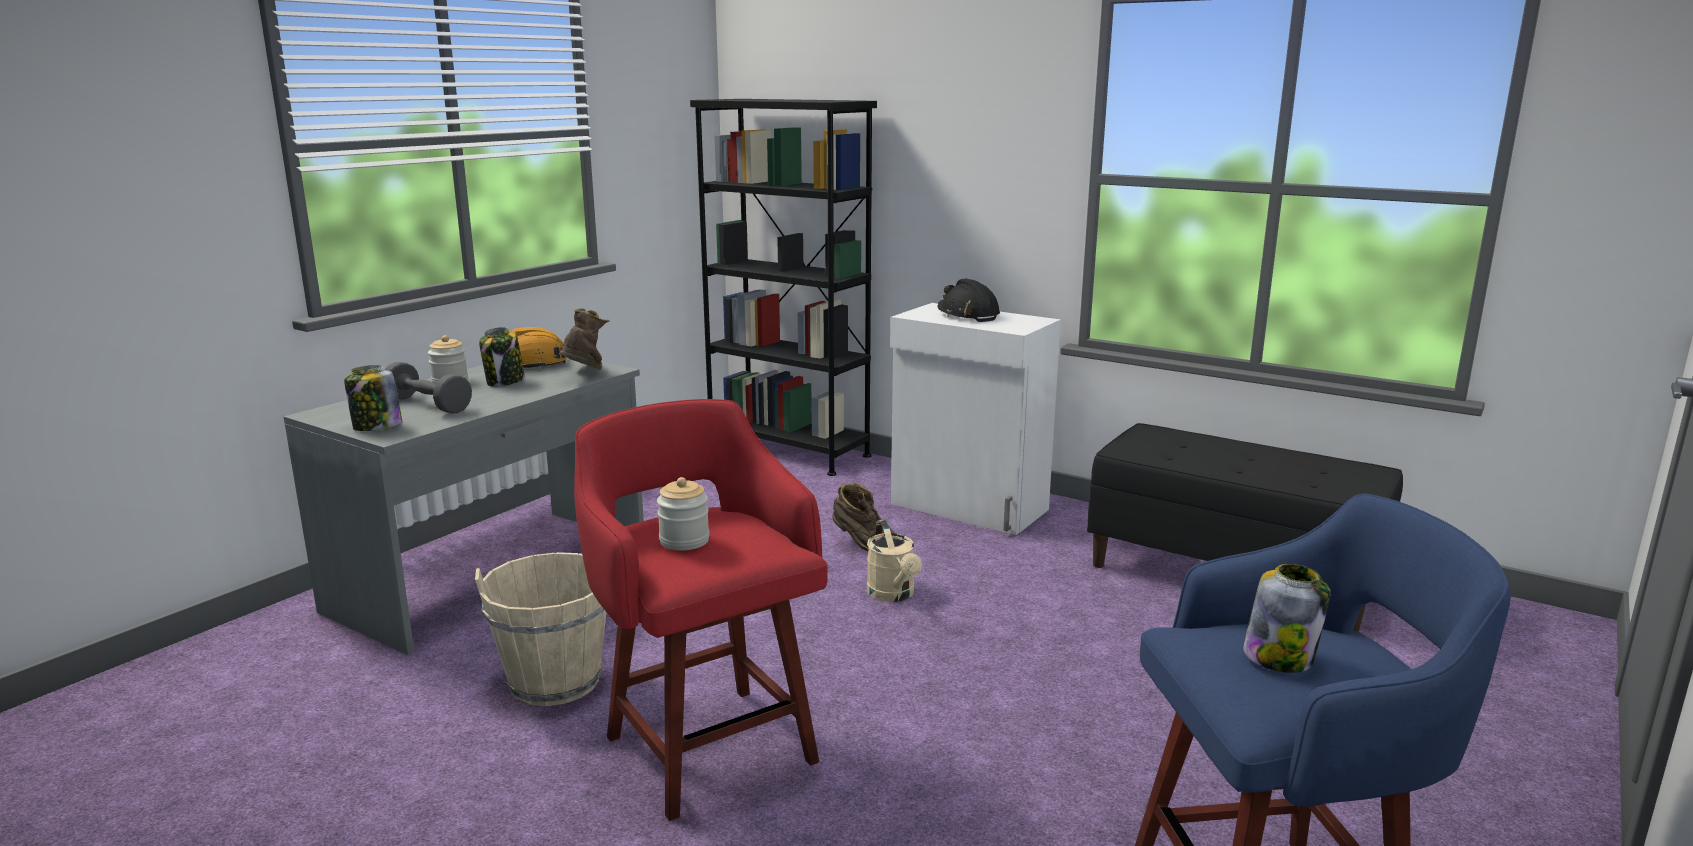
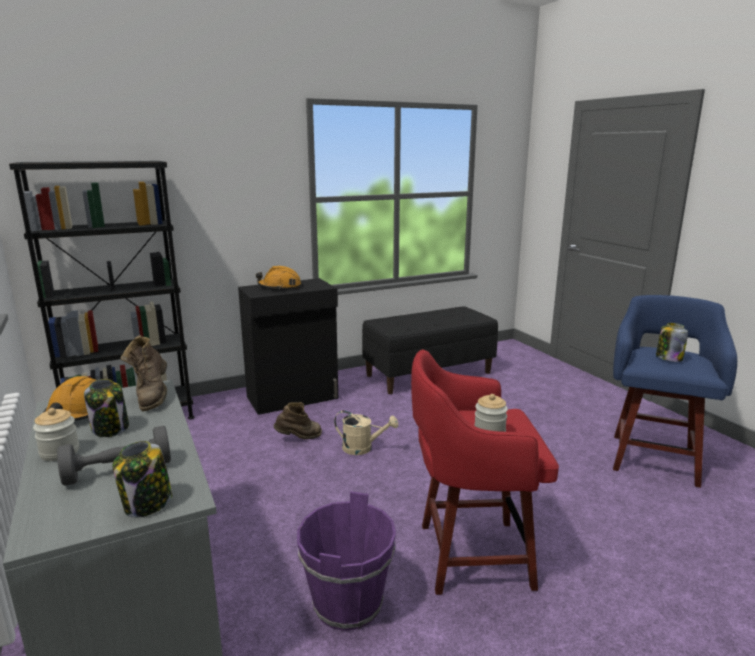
camera: 60 degrees left, 0 degrees up
beige bucket [475,552,606,706] -> purple bucket [297,491,396,631]
brown boot [559,308,610,370] -> brown boot turned 135 degrees counterclockwise [121,335,167,411]
white cabinet [890,303,1061,535] -> black cabinet [238,278,338,415]
black hard hat [938,278,1000,322] -> orange hard hat [256,266,301,290]

